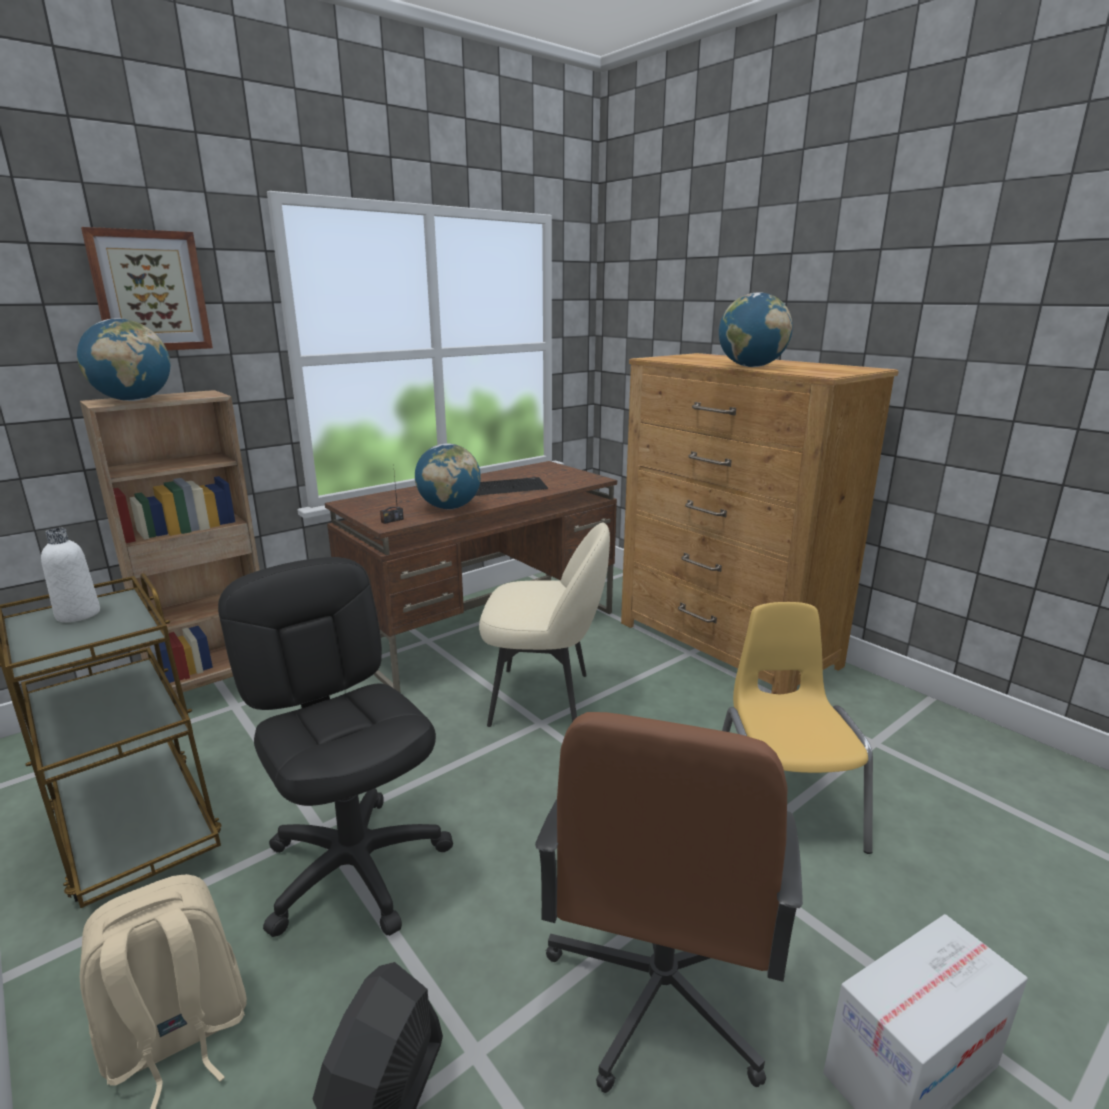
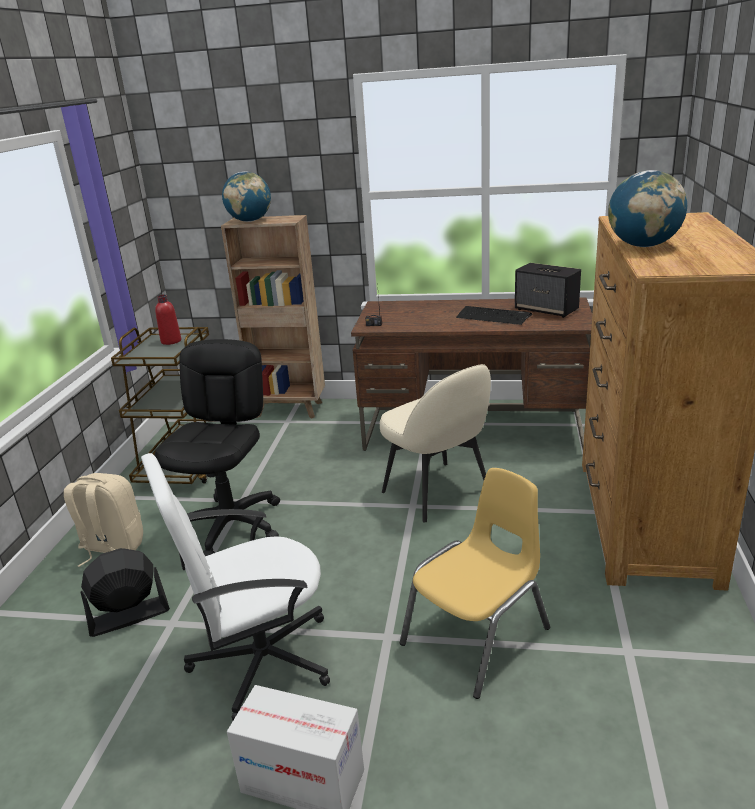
camera: 50 degrees right, 5 degrees up
white bottle [41,528,100,622] -> red bottle [155,295,181,345]
picture [81,227,213,350] -> none
globe [415,443,481,509] -> none
brown office chair [535,712,803,1093] -> white office chair [141,453,330,720]
none -> speaker [515,263,581,318]

